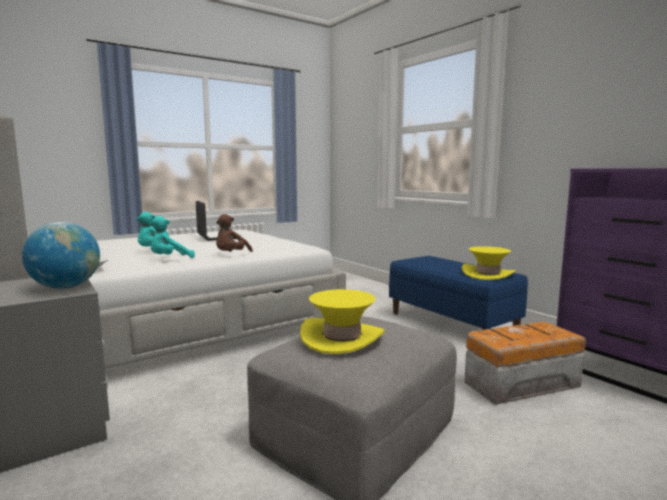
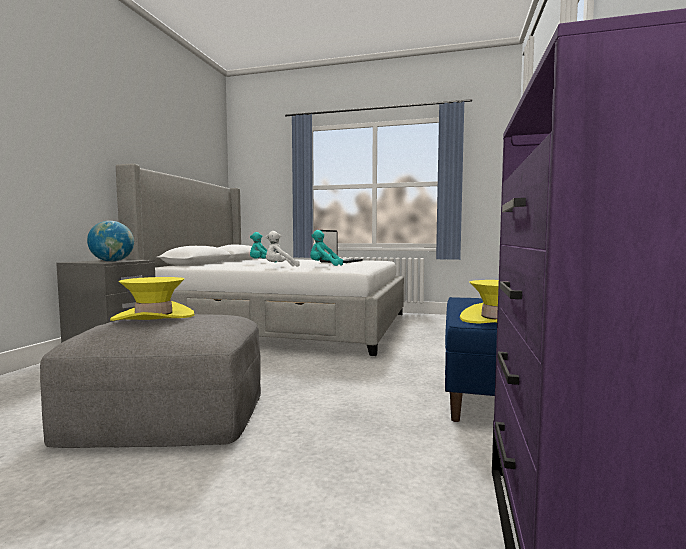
camera: 50 degrees right, 5 degrees down
turquoise plush toy [149,216,195,258] -> turquoise plush toy moved to [310,230,343,266]
brown plush toy [216,214,253,252] -> white plush toy [265,231,300,266]
storage box [464,322,586,405] -> none

